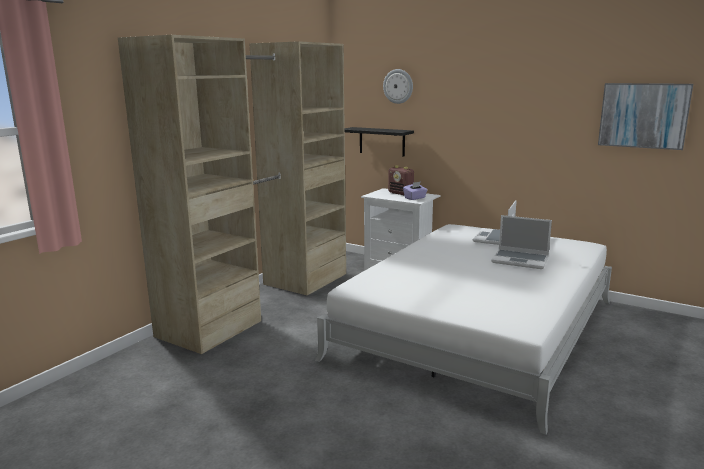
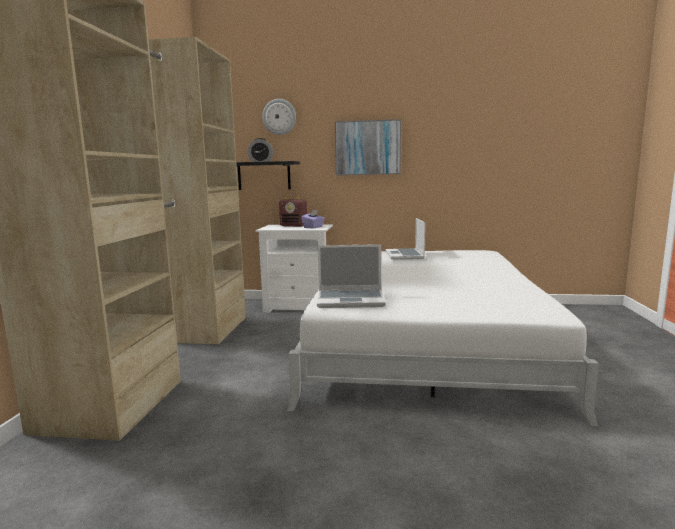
camera: 25 degrees left, 5 degrees down
laptop [491,215,552,269] -> laptop moved to [317,244,386,308]
picture [598,83,693,150] -> picture moved to [335,119,401,175]
none -> alarm clock [248,138,273,162]

